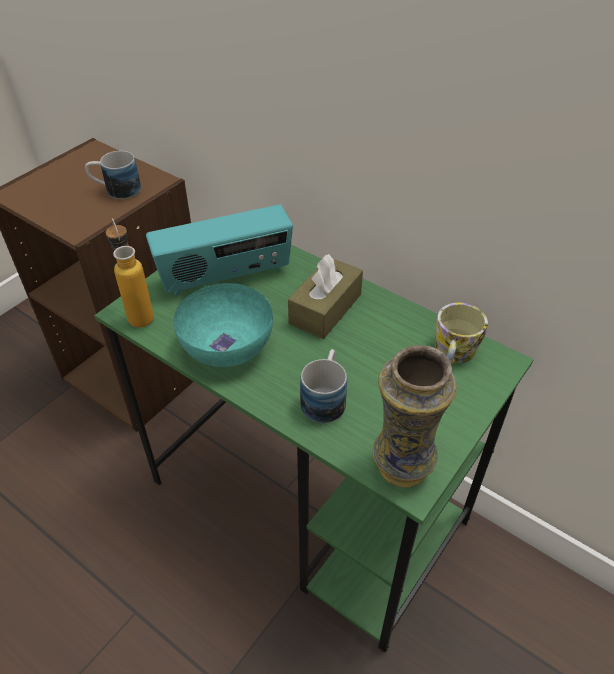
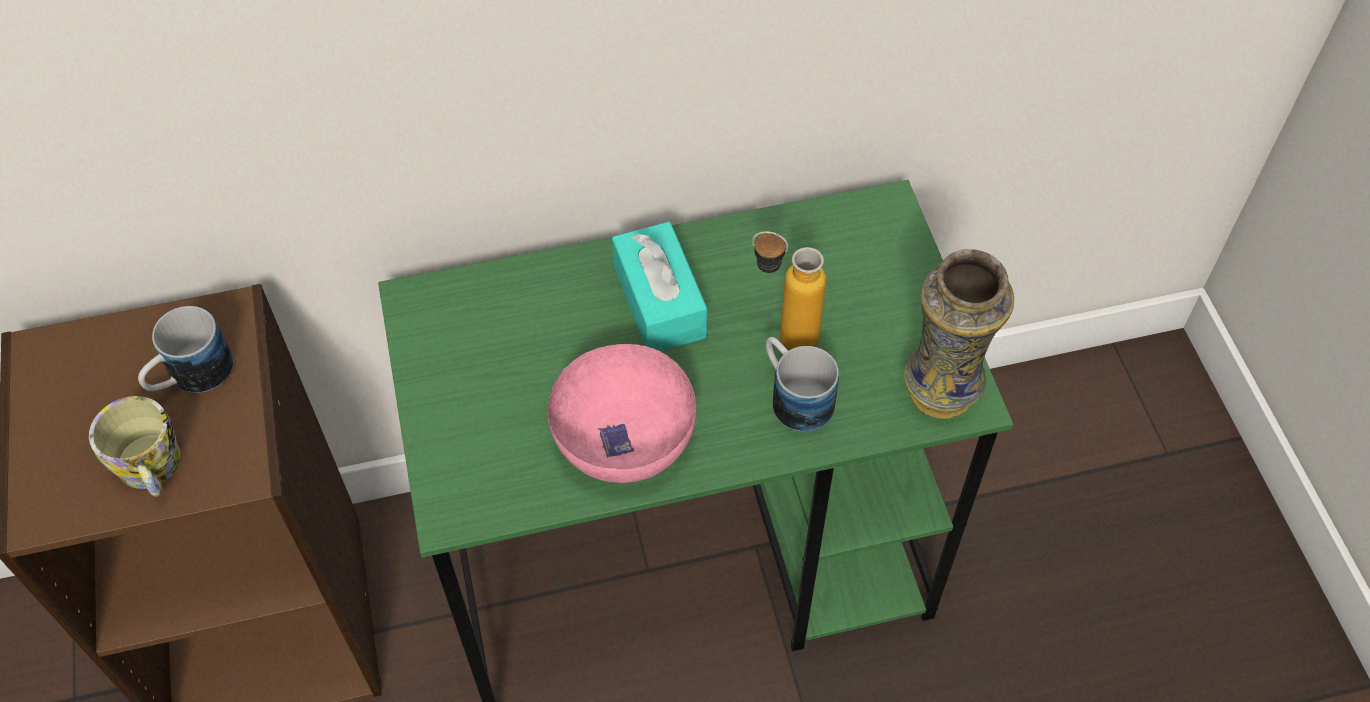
camera: 50 degrees left, 10 degrees up
bottle [106,218,154,328] -> bottle moved to [752,231,827,350]
radio [146,205,293,296] -> none
turquoise bowl [174,283,273,367] -> pink bowl [548,344,696,483]
brown tissue box [288,254,363,339] -> turquoise tissue box [612,222,707,351]
mug [436,303,488,365] -> mug moved to [89,396,181,497]

